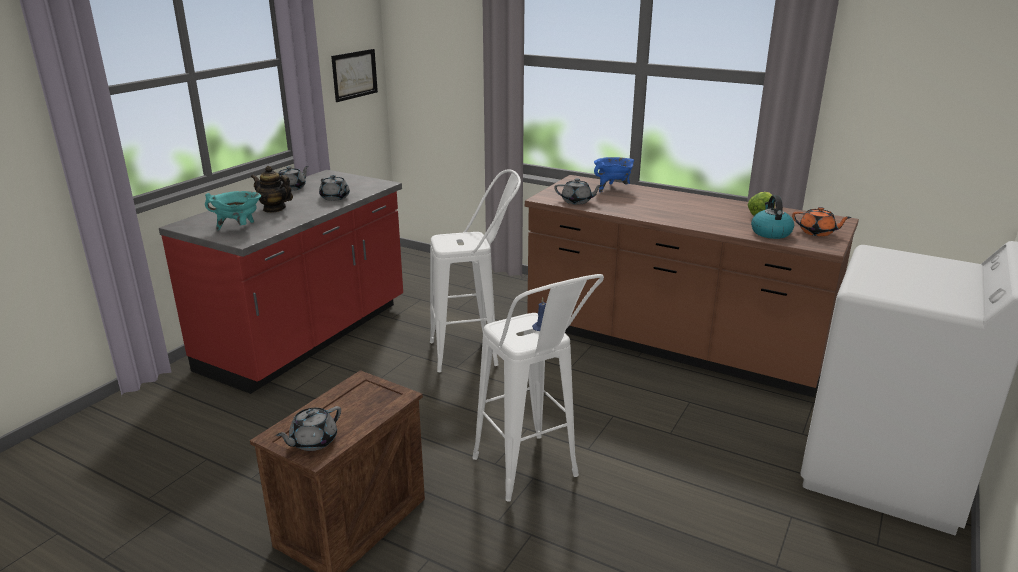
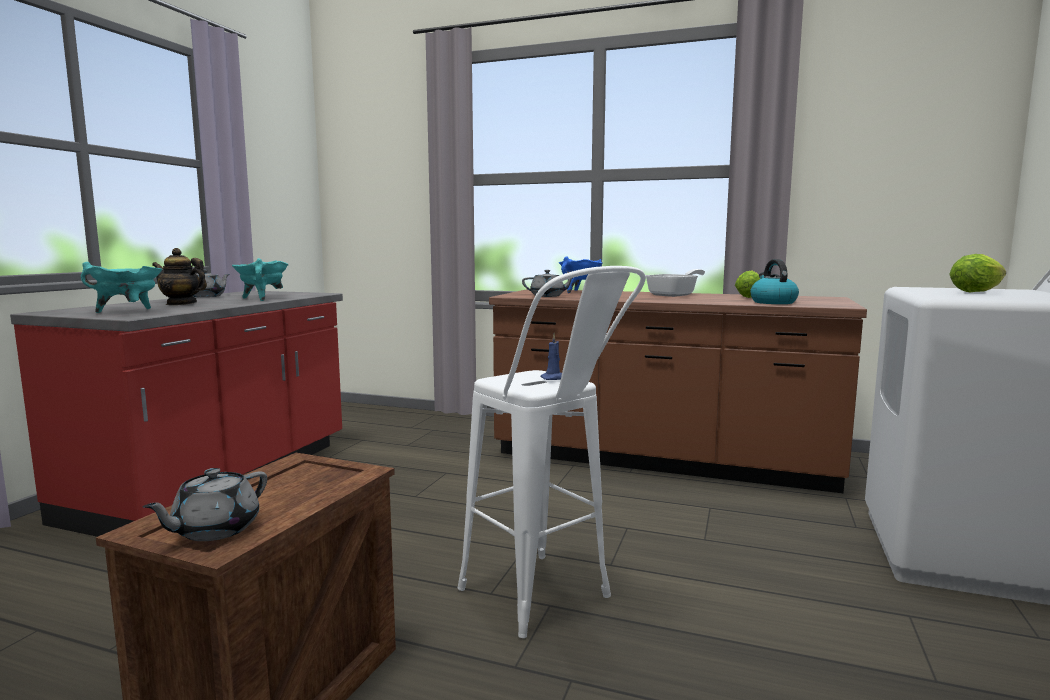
camera: 10 degrees left, 15 degrees down
grey teapot [319,175,350,201] -> turquoise cooking pot [232,258,289,301]
picture [331,49,378,102] -> none
white stool [430,170,521,372] -> none
orange teapot [792,207,852,236] -> none
none -> frying pan [646,269,705,297]
none -> lettuce [949,254,1006,292]

